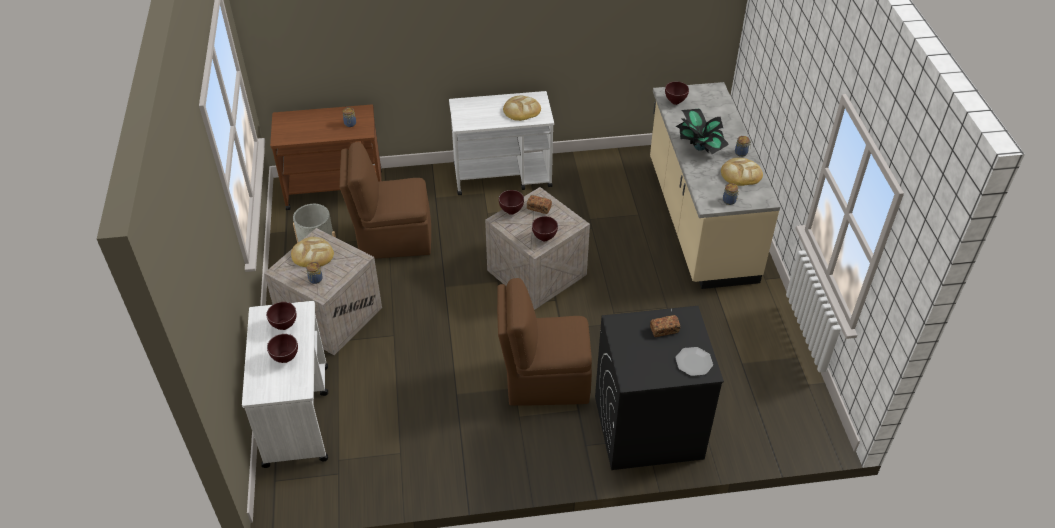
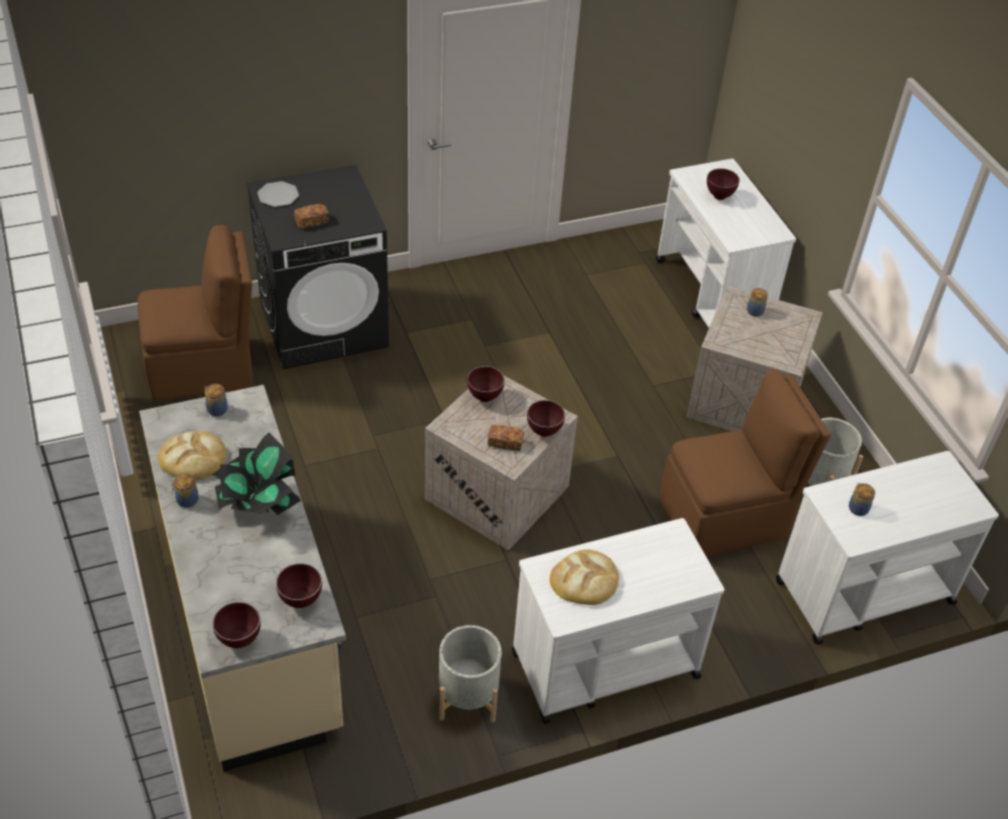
camera: 165 degrees right, 0 degrees up
brown bowl [266,302,297,330] -> brown bowl moved to [213,602,261,648]
brown cart [270,105,382,210] -> white cart [776,451,999,645]
bread [291,237,334,267] -> none
brown chair [497,278,592,406] -> brown chair moved to [138,225,253,401]
none -> grey planter [439,625,502,722]

